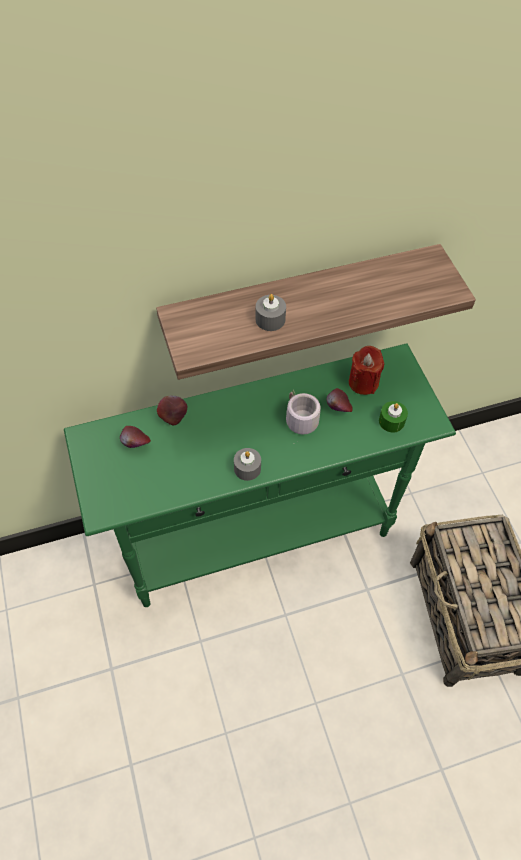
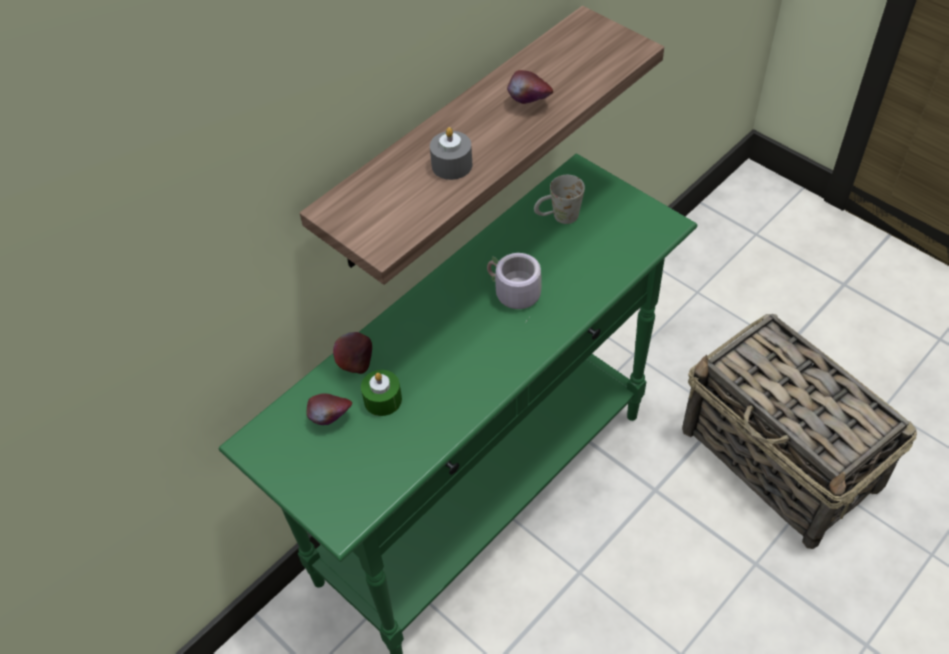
camera: 25 degrees left, 5 degrees down
grey candle [234,448,261,481] -> none
apple [326,388,353,412] -> apple moved to [507,70,553,104]
red candle [349,346,384,395] -> white mug [534,175,585,224]
green candle [379,401,408,432] -> green candle moved to [361,370,402,416]

